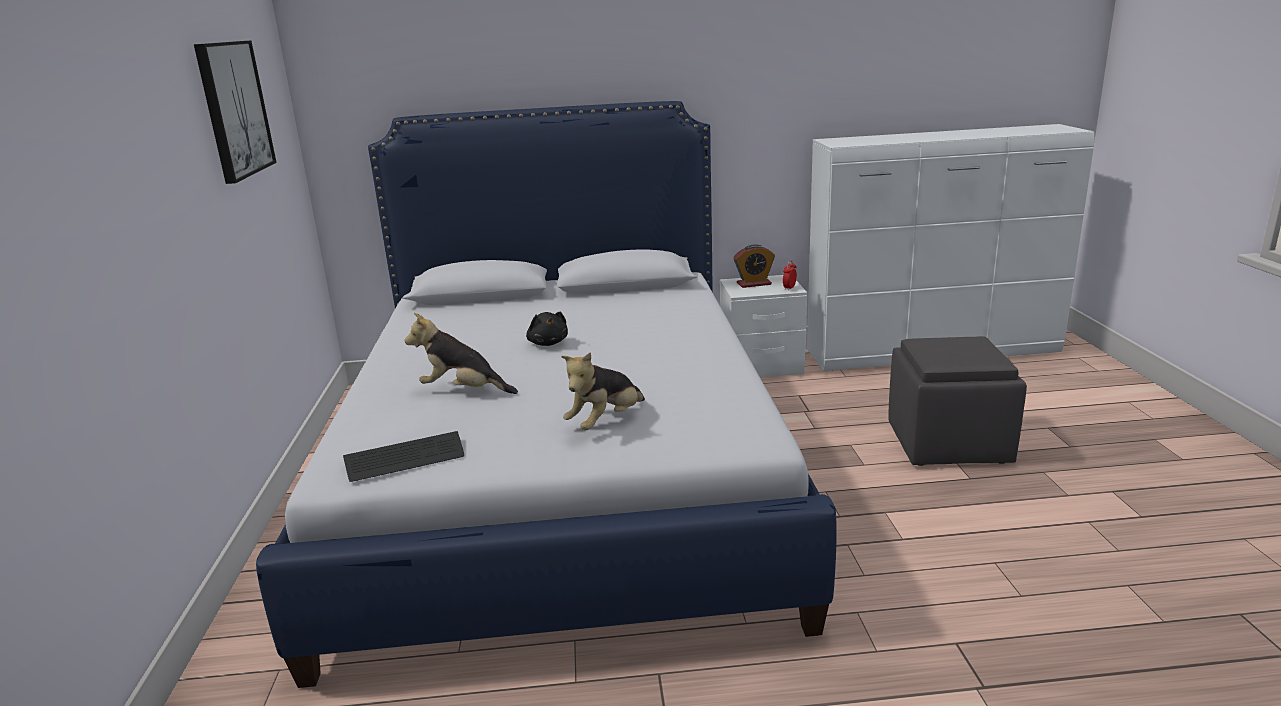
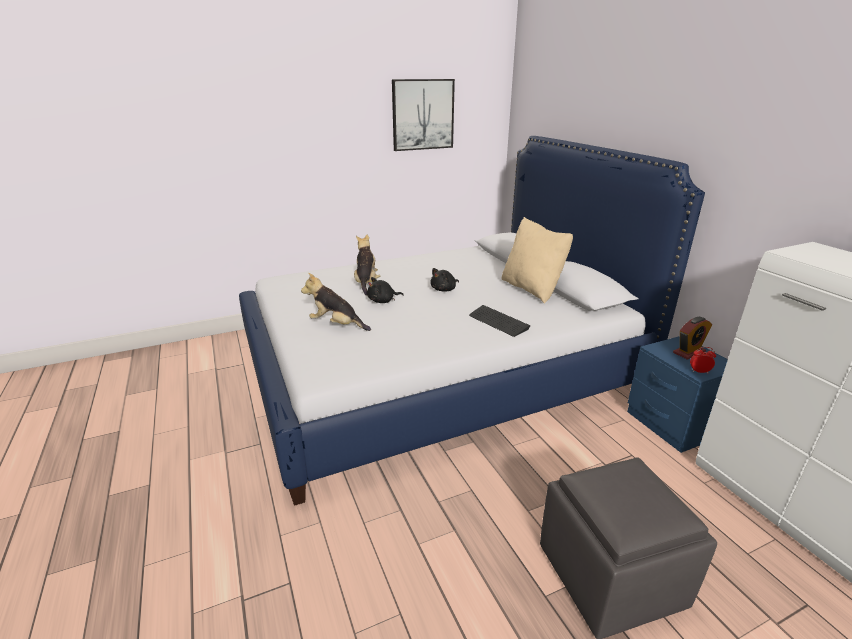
camera: 70 degrees right, 5 degrees up
keyboard [343,431,464,482] -> keyboard moved to [469,305,531,337]
white nightstand [720,275,807,377] -> blue nightstand [627,336,728,453]
alarm clock [733,244,775,288] -> alarm clock turned 90 degrees counterclockwise [673,317,712,360]
none -> black plush toy [367,277,404,303]
none -> beige pillow [502,217,573,304]

